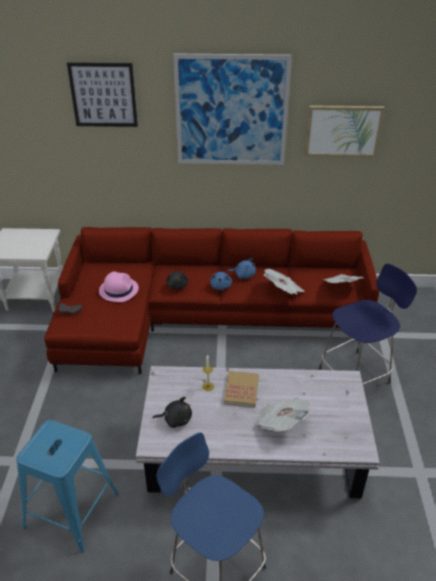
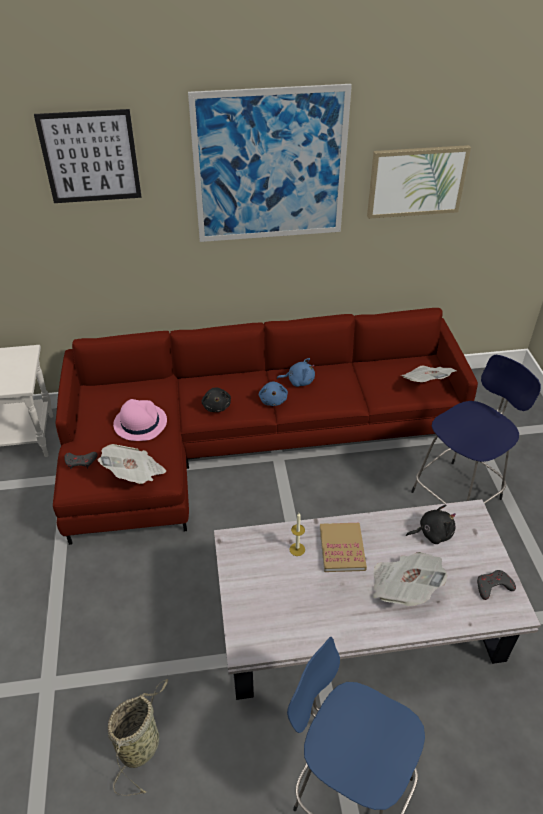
camera: 10 degrees left, 5 degrees up
blue stool [16,420,118,553] -> basket [108,679,168,796]
black plush toy [153,397,192,428] -> black plush toy moved to [406,505,456,544]
newspaper [263,269,305,294] -> newspaper moved to [97,444,166,484]
none -> grey game controller [477,570,516,600]

